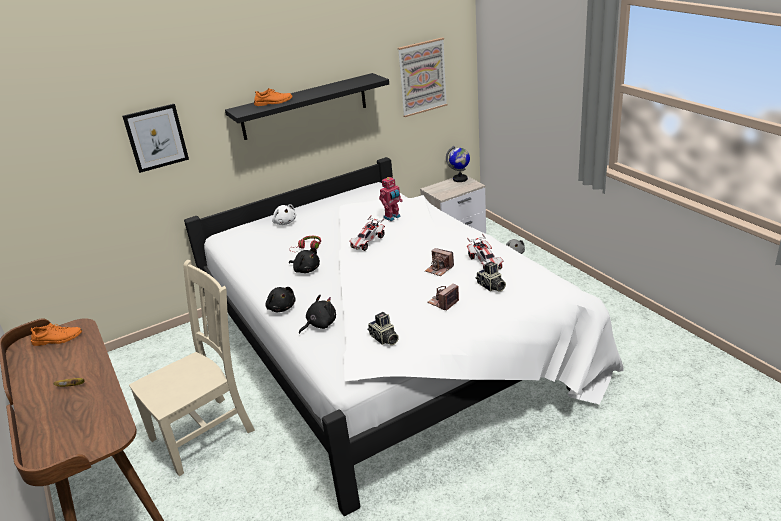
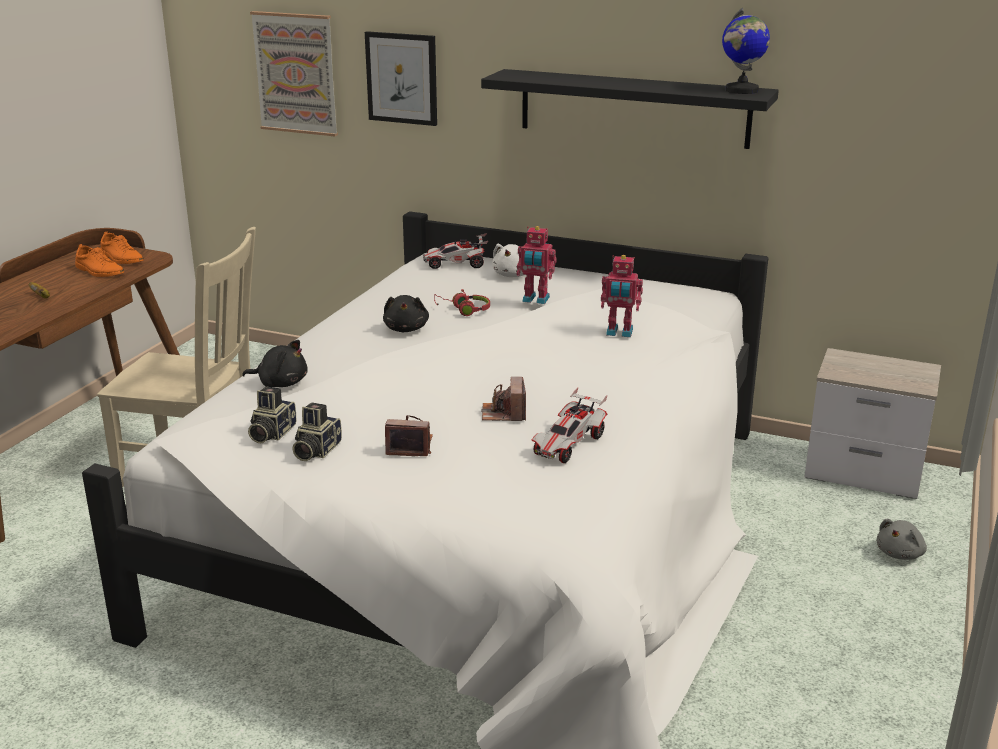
camera: 50 degrees right, 5 degrees down
orange shoe [254,88,292,106] -> orange shoe moved to [75,244,124,277]
black plush toy [265,287,296,312] -> none
toy car [349,216,385,251] -> toy car moved to [423,233,488,269]
picture [398,38,447,117] -> picture moved to [250,11,338,136]
globe [446,146,470,182] -> globe moved to [722,8,770,94]
camera [476,261,506,292] -> camera moved to [292,403,342,461]
none -> toy robot [517,226,557,304]

